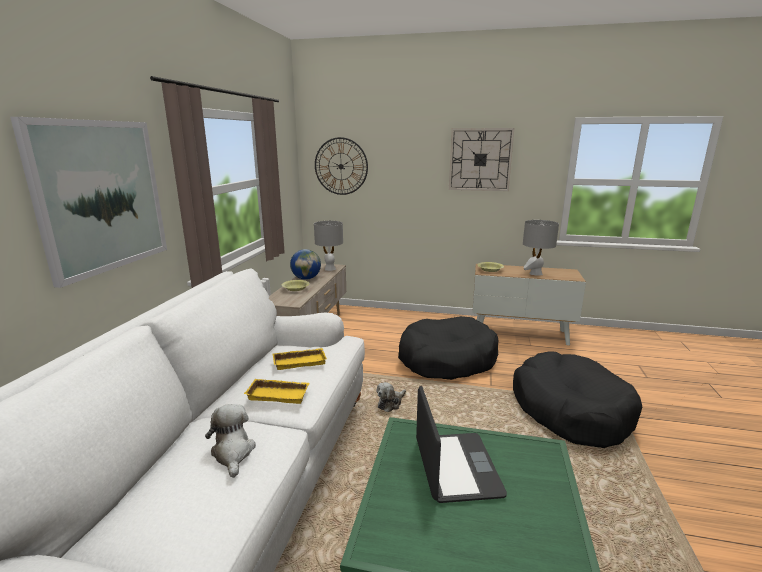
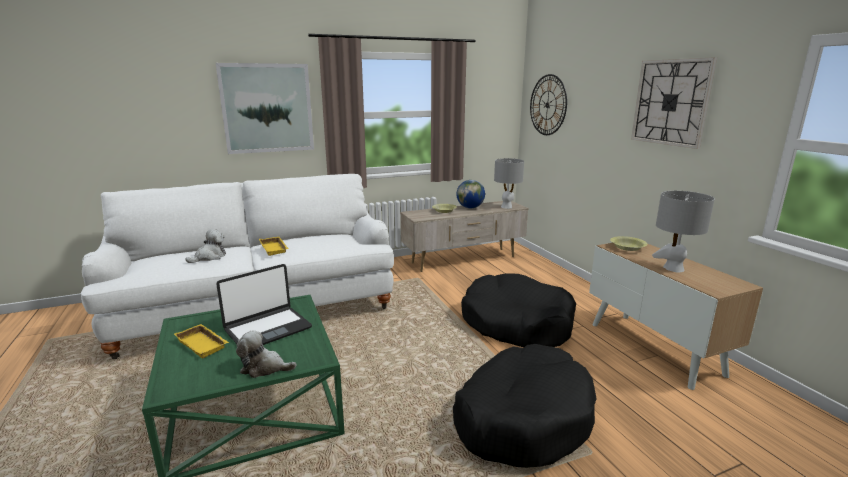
camera: 55 degrees right, 0 degrees up
yellow tray [273,348,327,370] -> yellow tray moved to [174,324,229,358]
plush toy [376,382,406,412] -> plush toy moved to [236,330,296,378]

